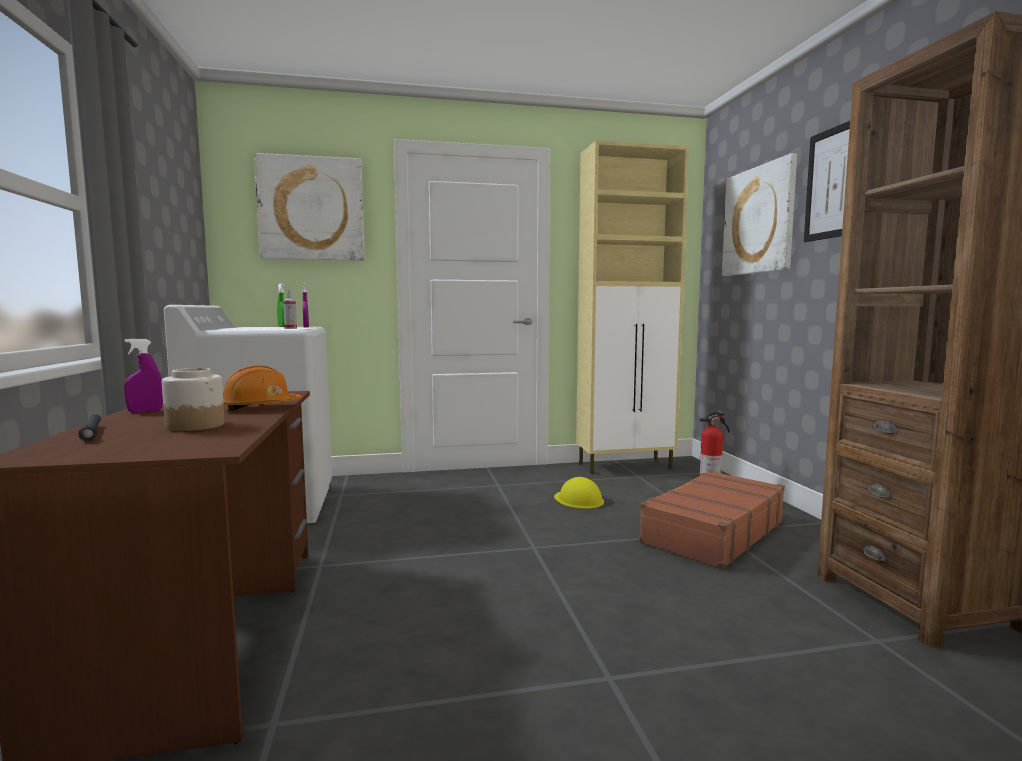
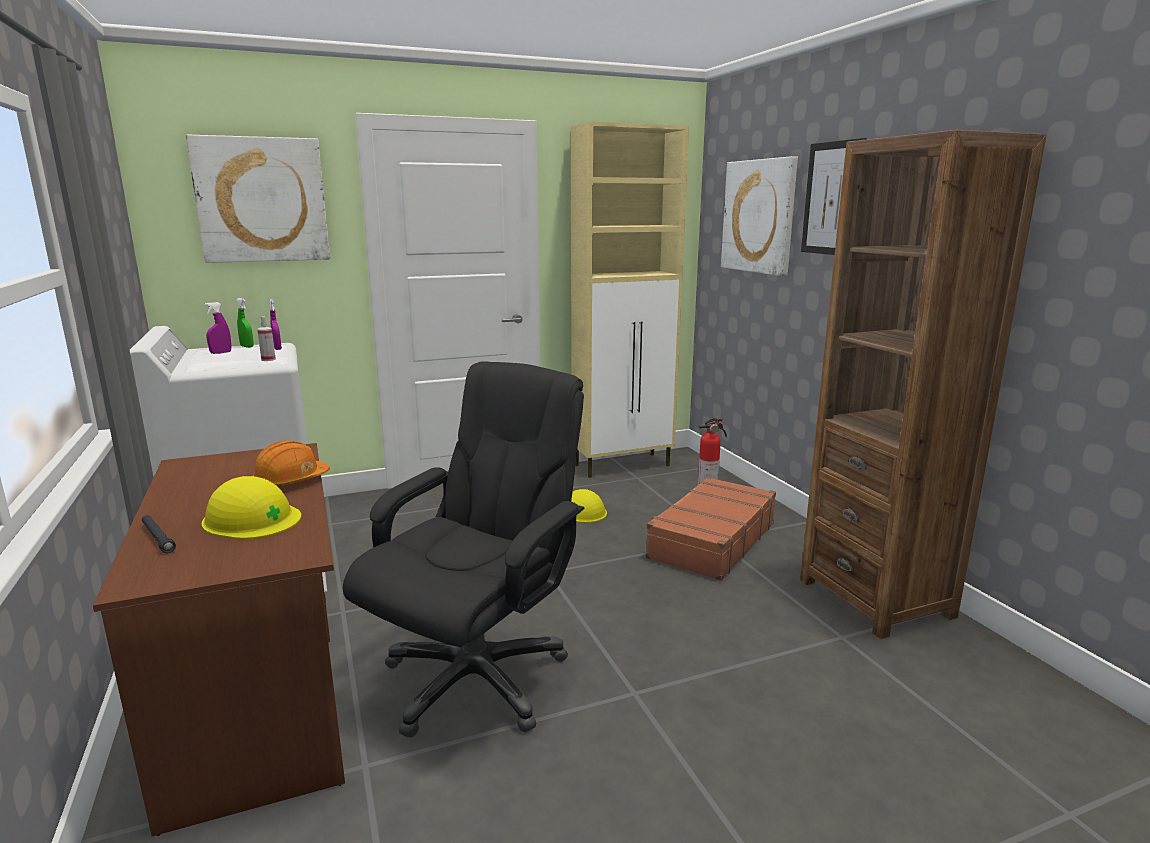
camera: 10 degrees left, 10 degrees up
purple spray bottle [124,339,163,413] -> purple spray bottle moved to [204,302,231,354]
jar [162,368,225,431] -> yellow hard hat [202,476,301,539]
none -> black office chair [343,361,584,738]

